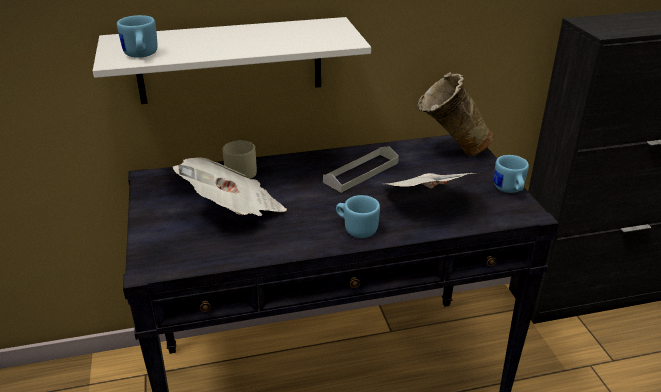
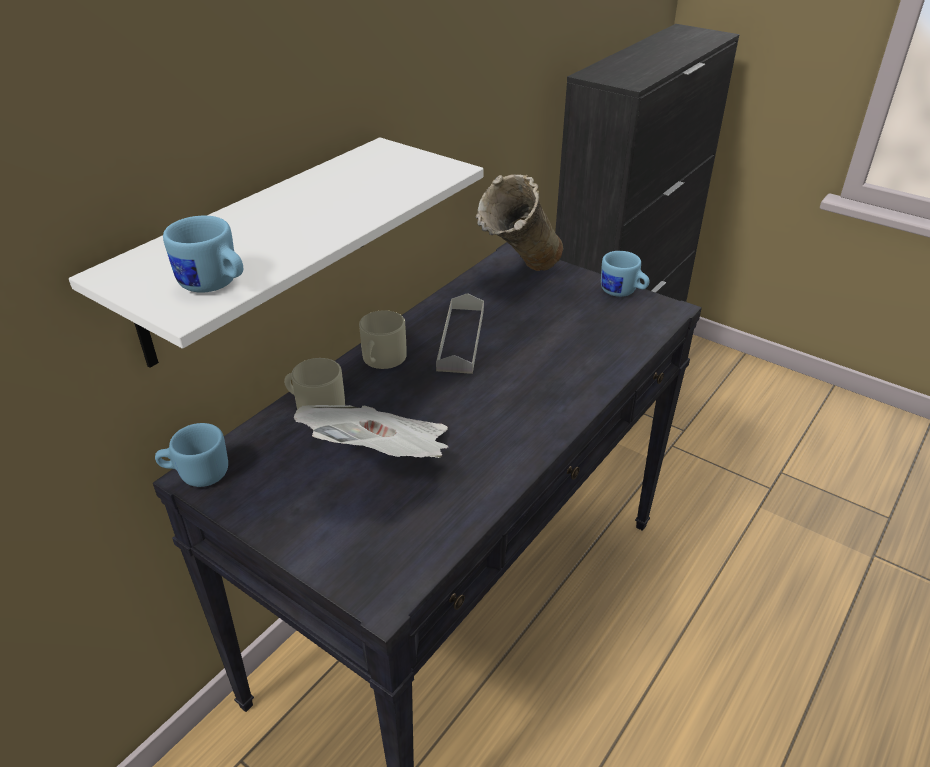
camera: 40 degrees left, 5 degrees up
blue mug [336,195,380,238] -> blue mug moved to [155,423,228,487]
newspaper [382,173,477,188] -> none
none -> beige mug [359,310,407,369]

